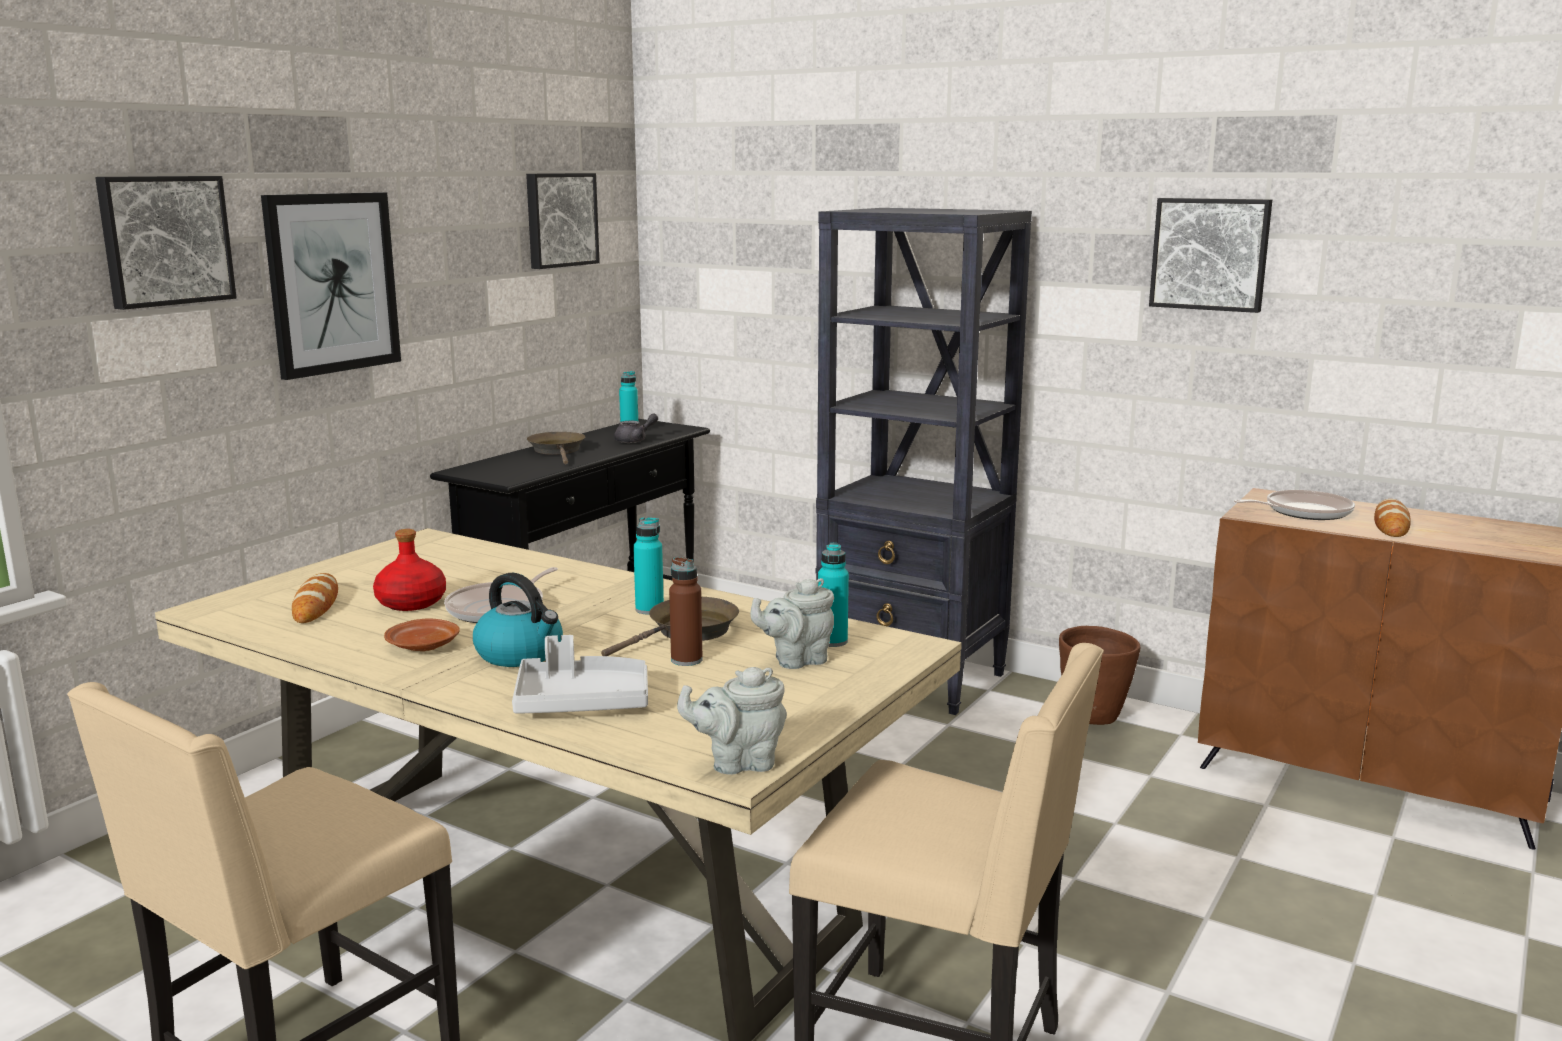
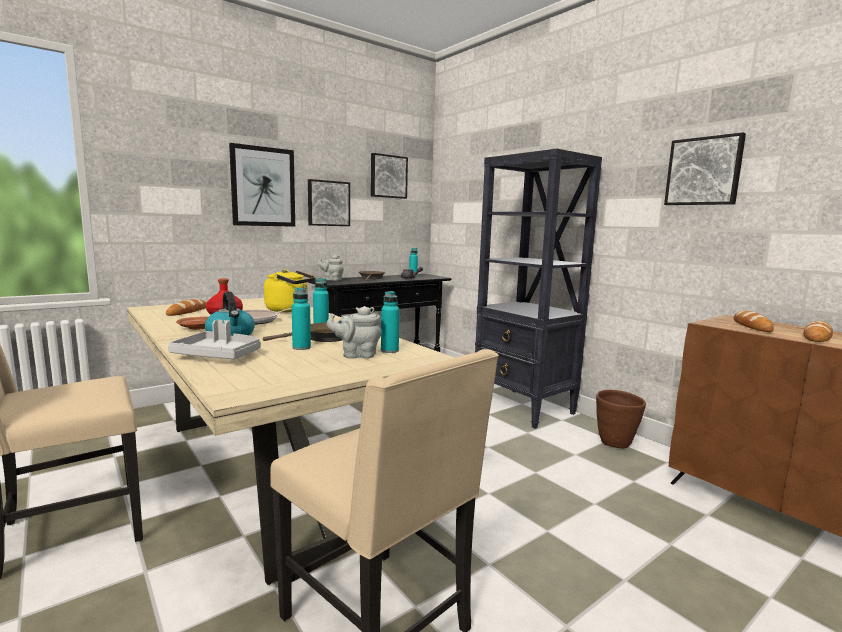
camera: 20 degrees right, 5 degrees down
picture [95,176,237,310] -> picture moved to [308,179,350,226]
brown bottle [669,557,703,666] -> turquoise bottle [292,287,311,350]
grey teapot [677,667,787,775] -> grey teapot moved to [318,255,344,281]
frying pan [1234,490,1355,520] -> bread [734,311,774,332]
none -> yellow kettle [264,269,315,312]

